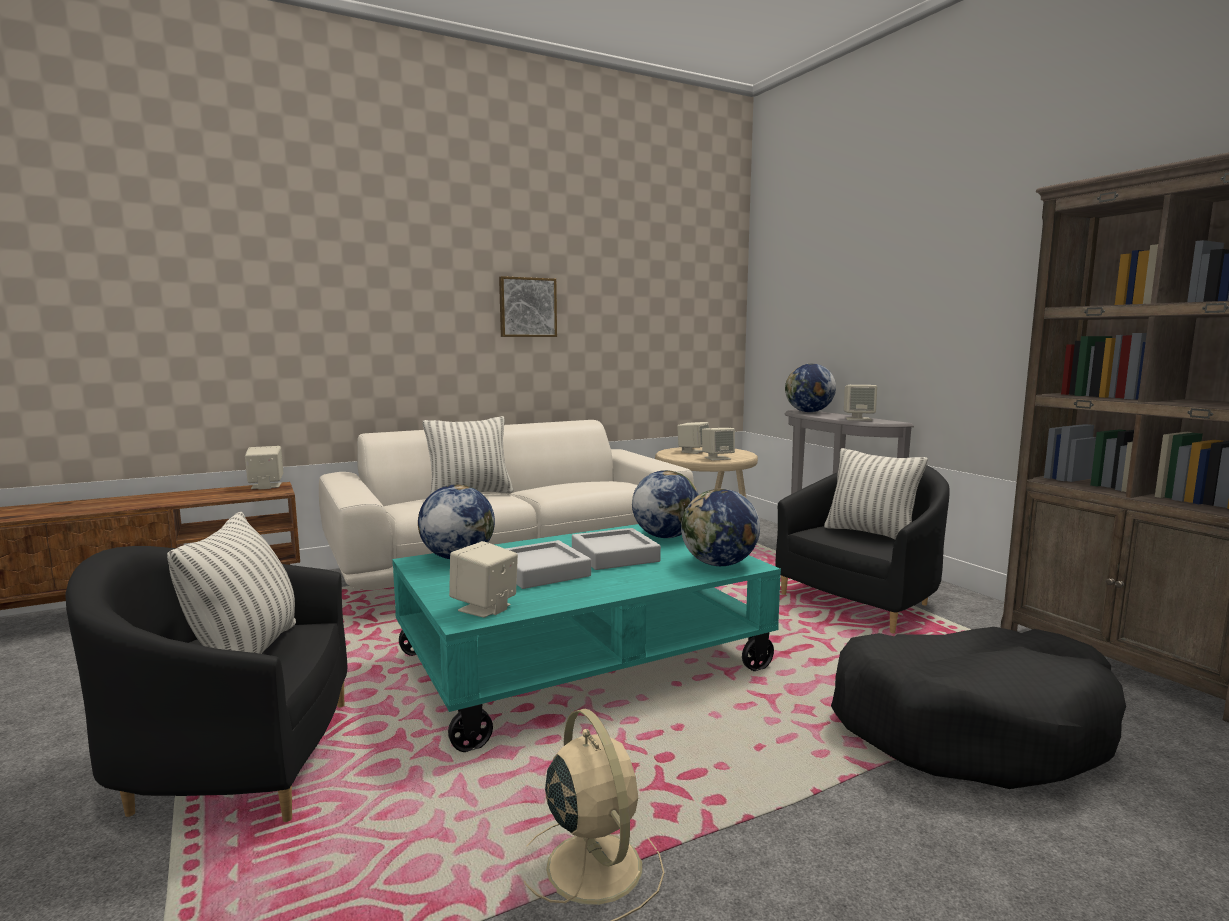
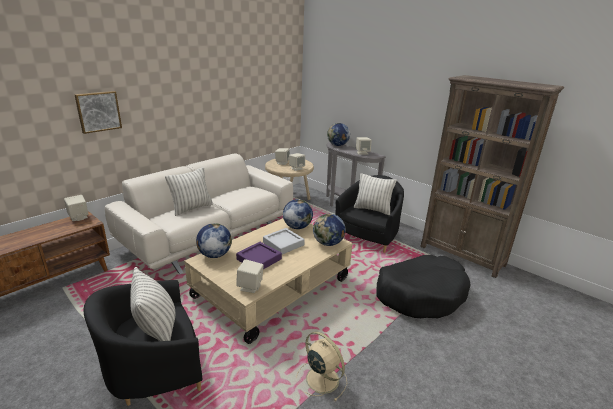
camera: 20 degrees left, 15 degrees up
turquoise coffee table [392,524,781,752] -> beige coffee table [184,218,352,344]
picture [499,276,557,337] -> picture moved to [74,91,122,134]
grey tray [506,540,591,589] -> purple tray [236,242,282,270]

